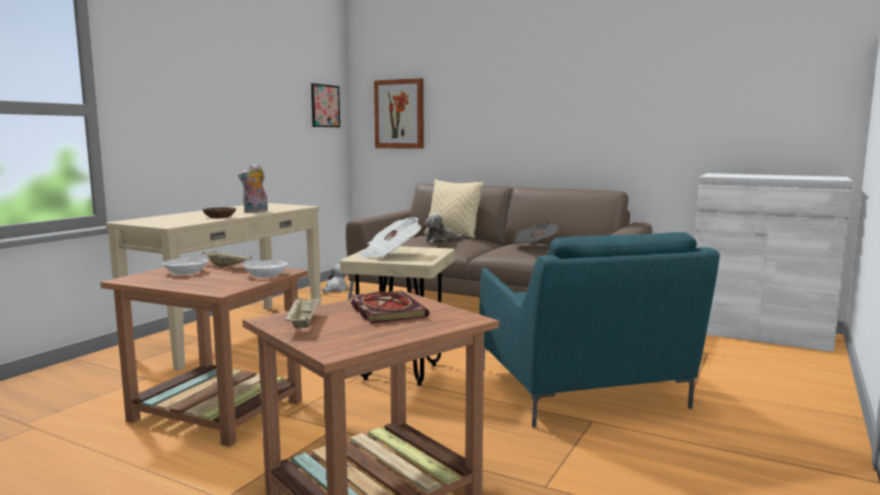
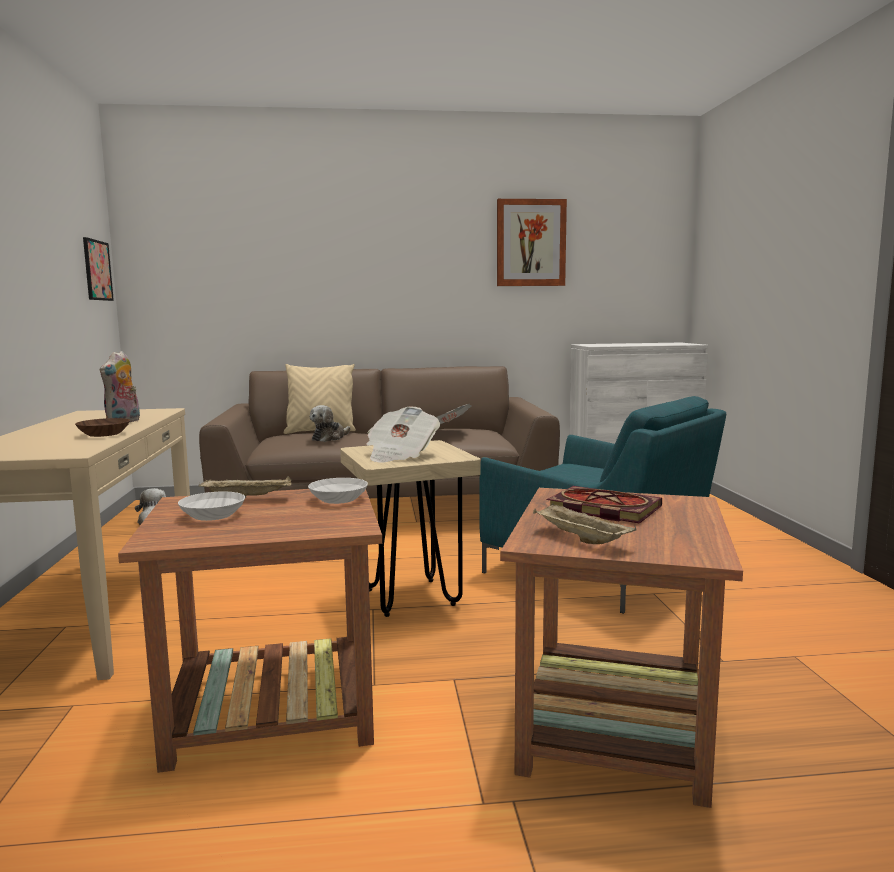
camera: 35 degrees left, 0 degrees up
picture [374,78,424,149] -> picture moved to [497,199,567,286]

